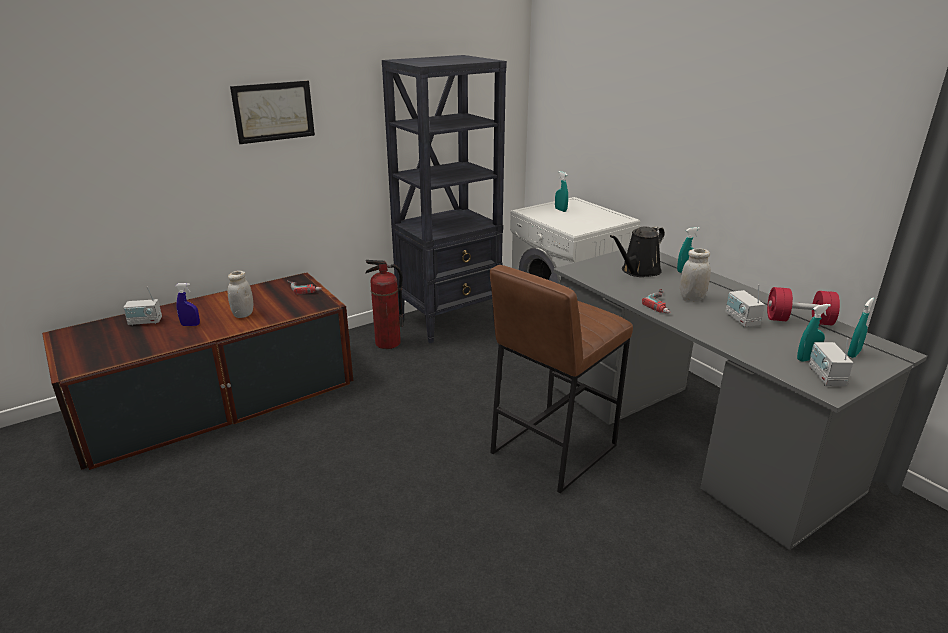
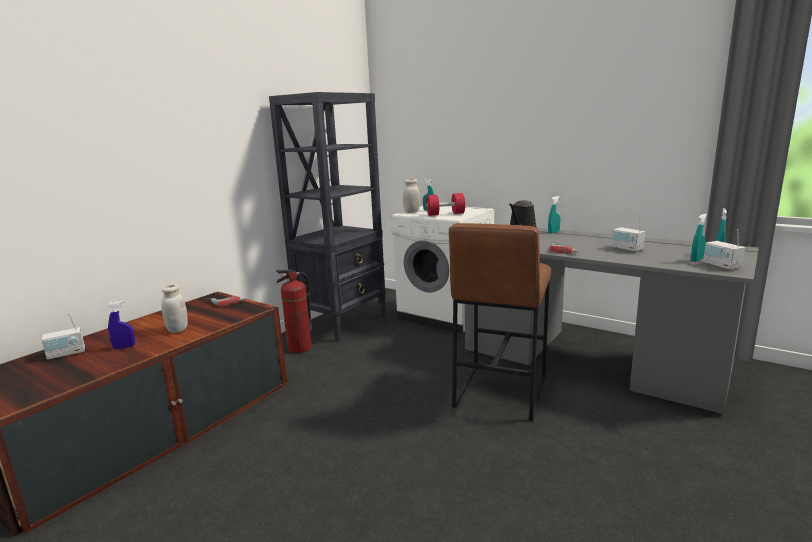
camera: 20 degrees left, 10 degrees down
picture [230,81,315,144] -> none
white jar [680,249,711,302] -> white jar moved to [403,179,420,213]
red dumbbell [767,287,840,325] -> red dumbbell moved to [426,193,465,216]

